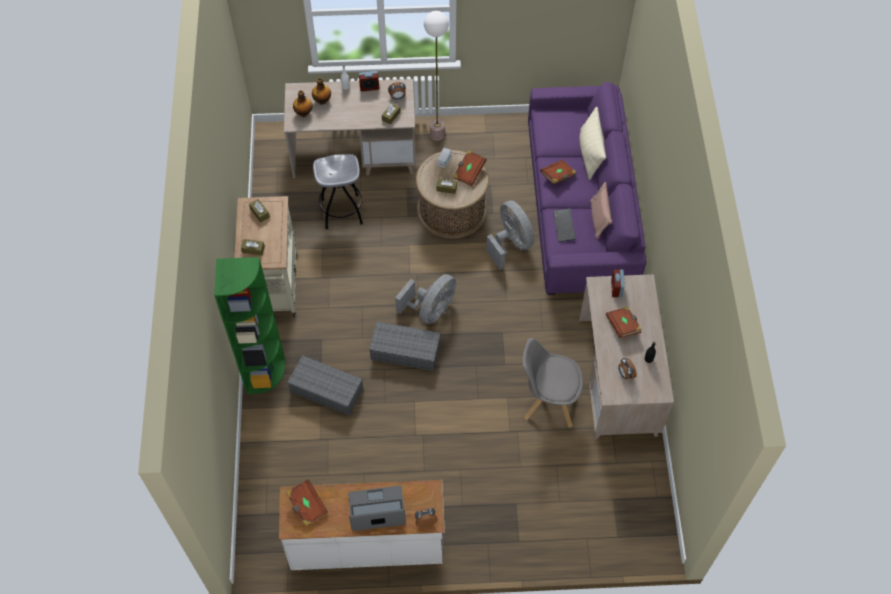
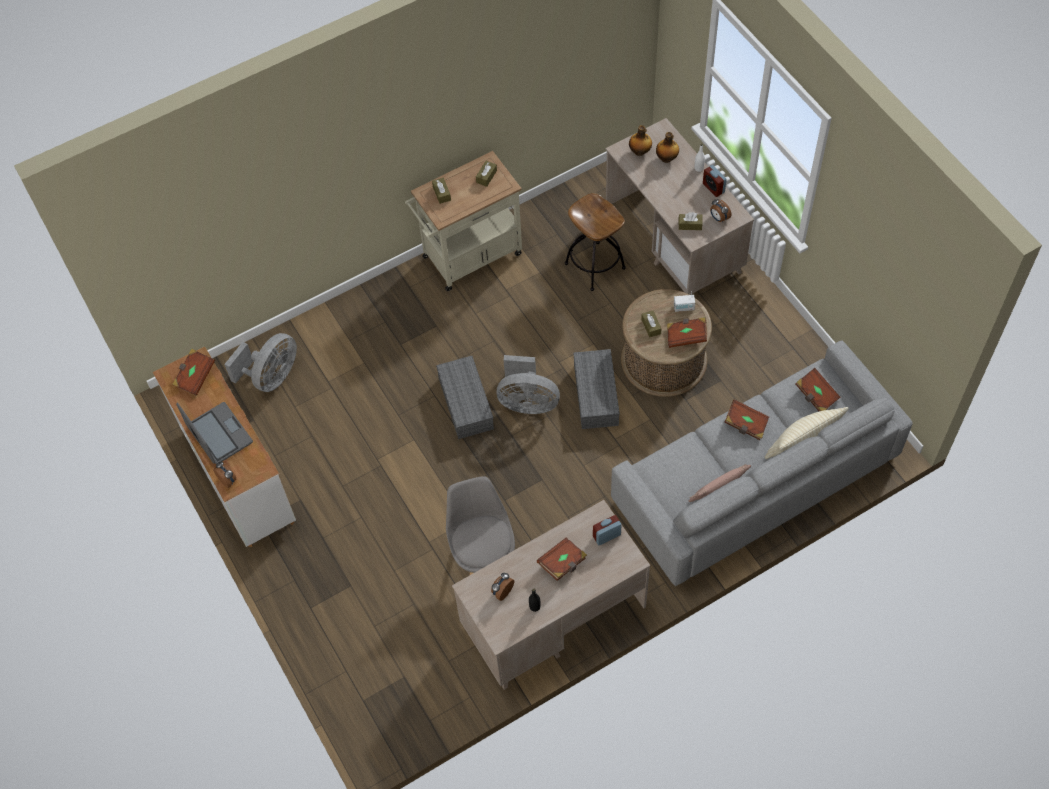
camera: 65 degrees right, 0 degrees up
green bookcase [214,257,285,394] -> none
grey storage box [287,355,363,416] -> grey storage box moved to [573,349,620,429]
grey stool [313,154,363,229] -> brown stool [565,193,626,291]
floor lamp [424,11,449,141] -> none
grey fan [486,201,534,269] -> grey fan moved to [224,333,297,392]
purple sofa [528,82,646,295] -> grey sofa [611,340,913,586]
keyboard [553,208,576,242] -> none
none -> brown book [795,368,840,411]

